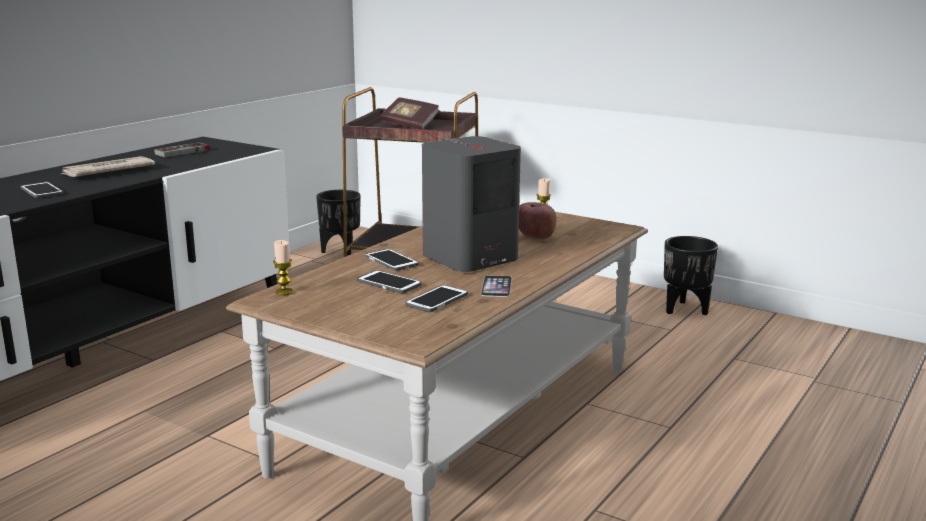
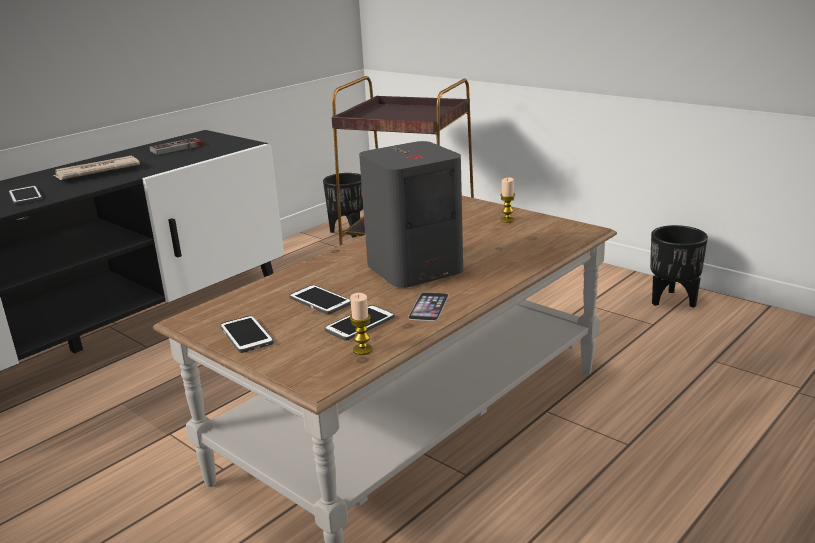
camera: 10 degrees right, 5 degrees up
candle [273,240,293,295] -> candle moved to [350,293,373,355]
phone [365,249,419,271] -> phone moved to [220,315,274,353]
book [380,97,440,129] -> none
apple [519,202,556,240] -> none

